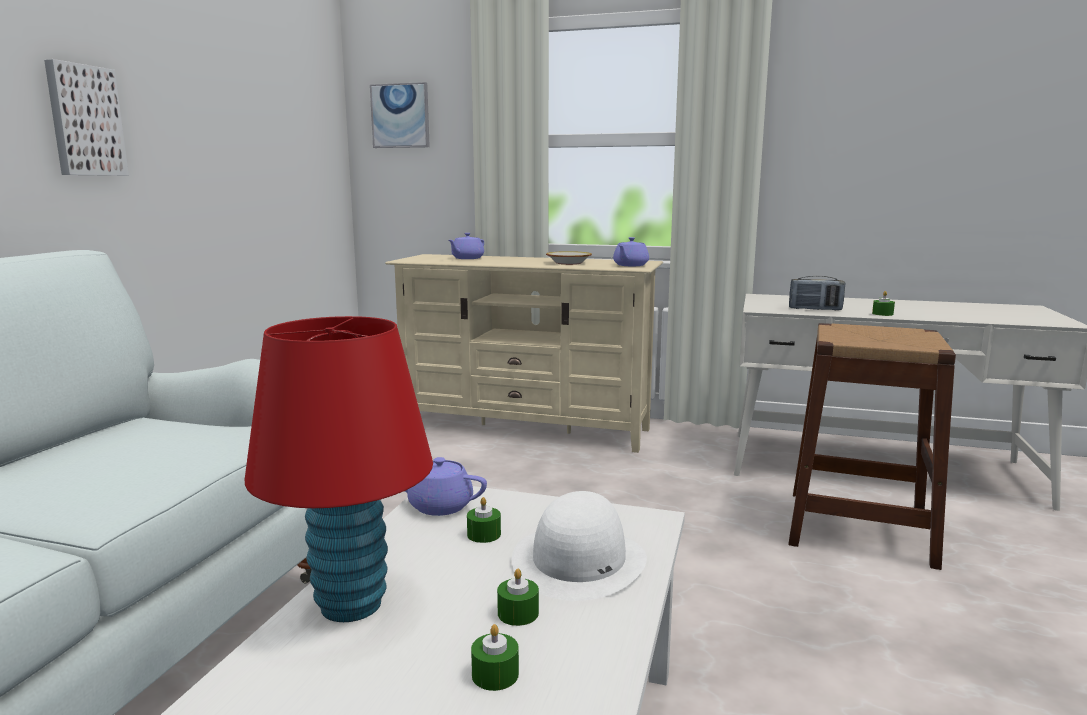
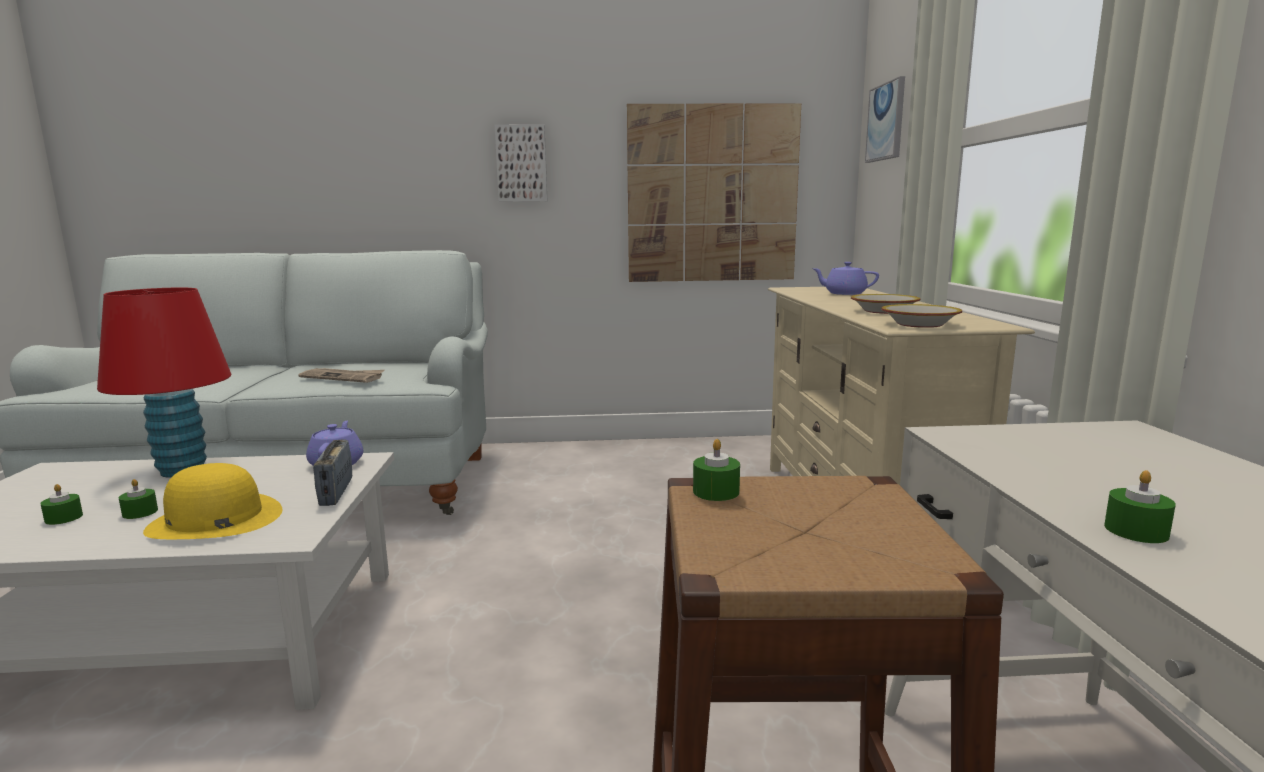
camera: 70 degrees right, 0 degrees up
green candle [467,497,501,543] -> green candle moved to [693,439,740,501]
white hat [512,491,647,601] -> yellow hat [143,463,282,539]
purple teapot [613,237,649,266] -> bowl [881,304,962,328]
radio [789,276,845,311] -> radio moved to [313,439,352,506]
none -> newspaper [299,368,384,383]
none -> picture [627,104,801,282]

